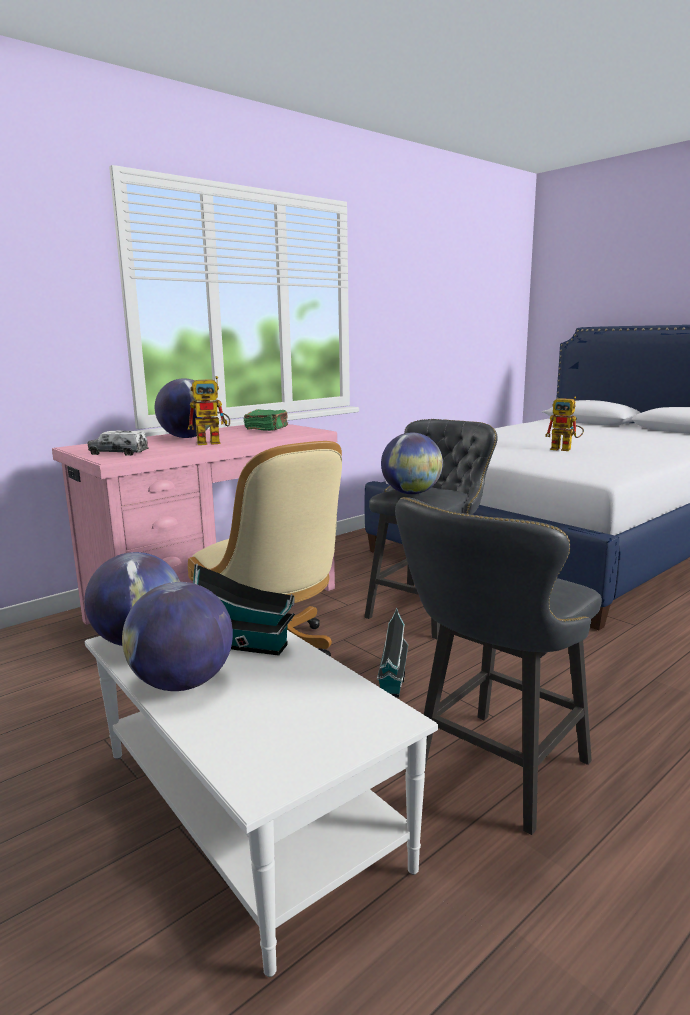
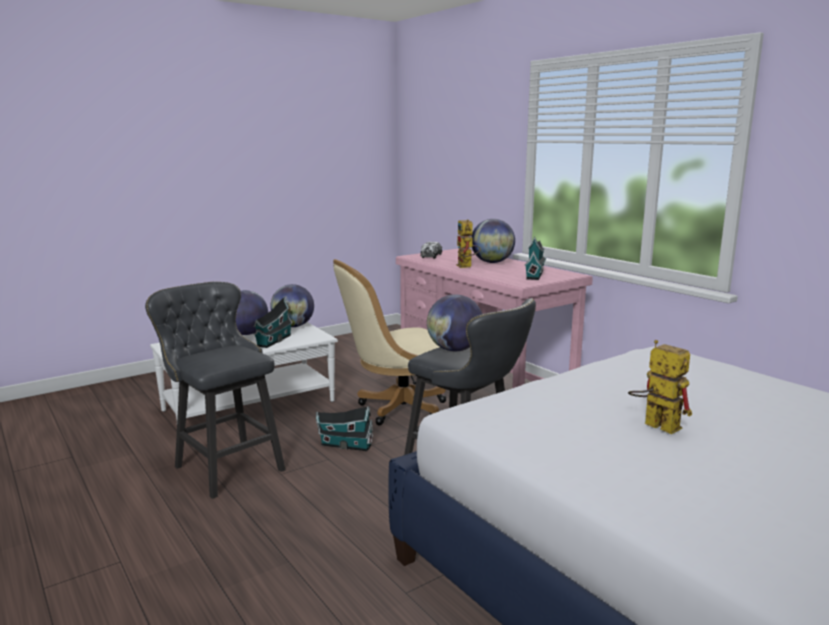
camera: 95 degrees right, 0 degrees up
green book [244,409,288,431] -> toy house [525,236,546,280]
toy robot [545,397,584,451] -> toy robot turned 105 degrees clockwise [628,340,692,434]

